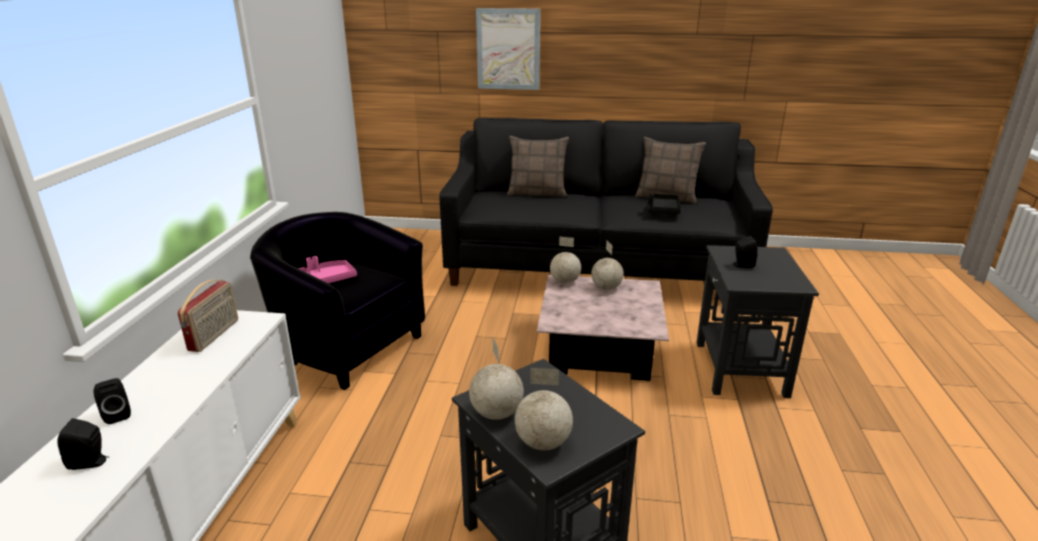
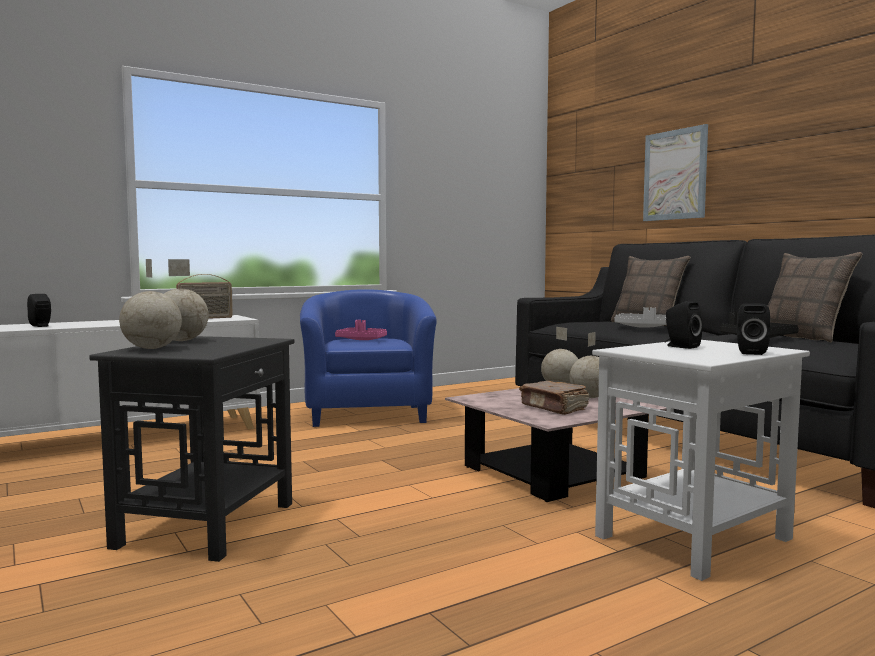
camera: 50 degrees right, 20 degrees down
black speaker [93,378,131,424] -> black speaker moved to [736,303,770,355]
black armchair [250,212,425,390] -> blue armchair [300,289,437,427]
black side table [696,245,819,398] -> white side table [592,340,810,581]
none -> brown book [519,381,589,415]
none -> grey tray [614,307,667,328]

